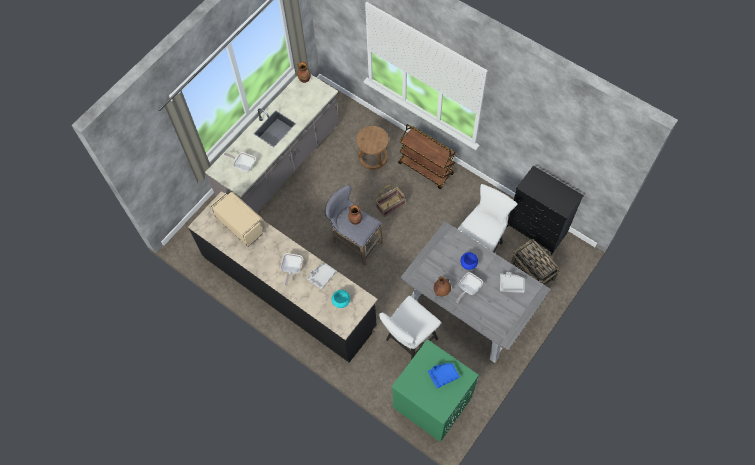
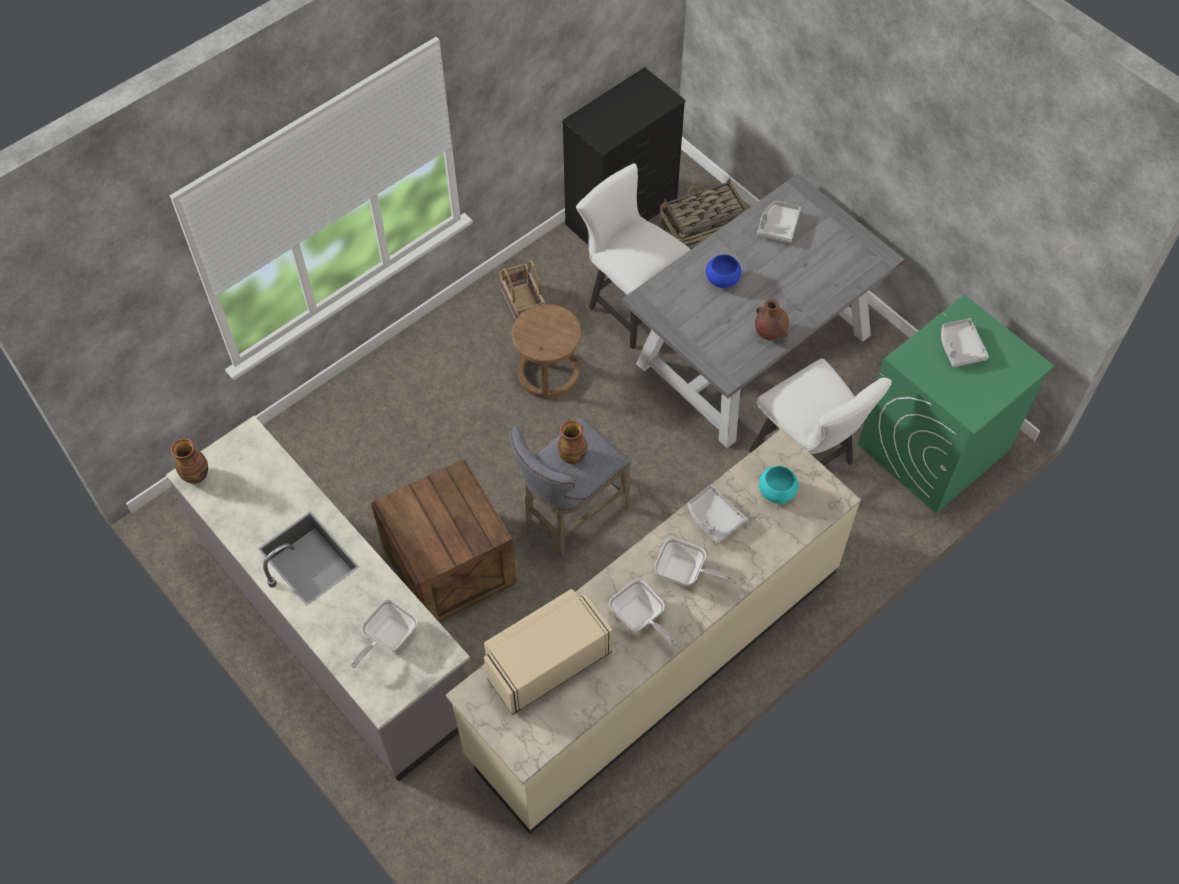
camera: 80 degrees left, 5 degrees down
black counter [188,191,378,362] -> beige counter [446,428,861,834]
brown stool [356,126,389,170] -> brown stool moved to [512,304,582,399]
basket [376,185,406,217] -> basket moved to [499,260,545,321]
brown cart [398,124,456,189] -> none
blue tray [428,363,460,388] -> grey tray [941,318,989,367]
frying pan [456,272,483,303] -> frying pan moved to [609,579,676,646]
none -> crate [371,460,517,622]

